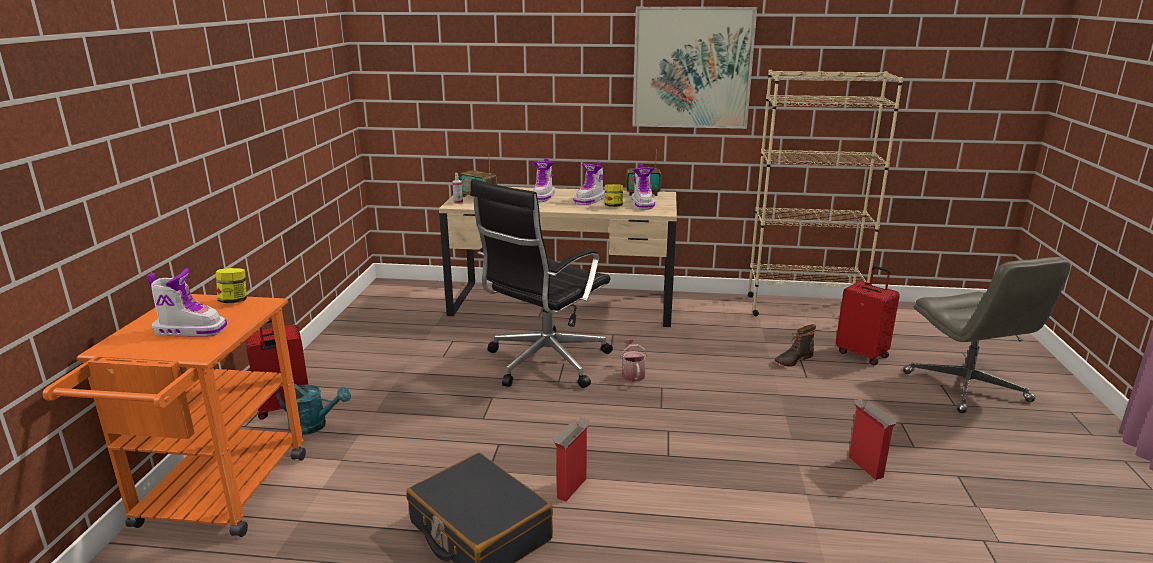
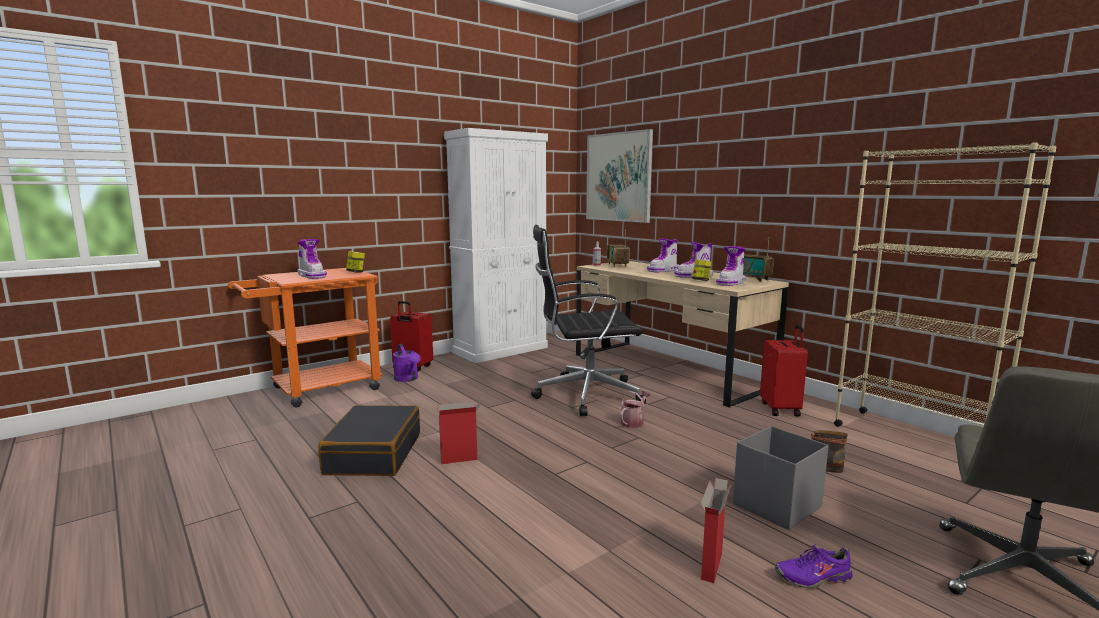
camera: 45 degrees right, 10 degrees down
turquoise watering can [276,384,351,435] -> purple watering can [393,344,421,382]
picture [632,7,757,129] -> picture moved to [586,129,653,223]
red suitcase [836,266,900,365] -> red suitcase moved to [760,325,808,417]
none -> white cabinet [444,128,548,363]
none -> grey storage box [733,426,829,530]
none -> purple shoe [775,544,853,588]

